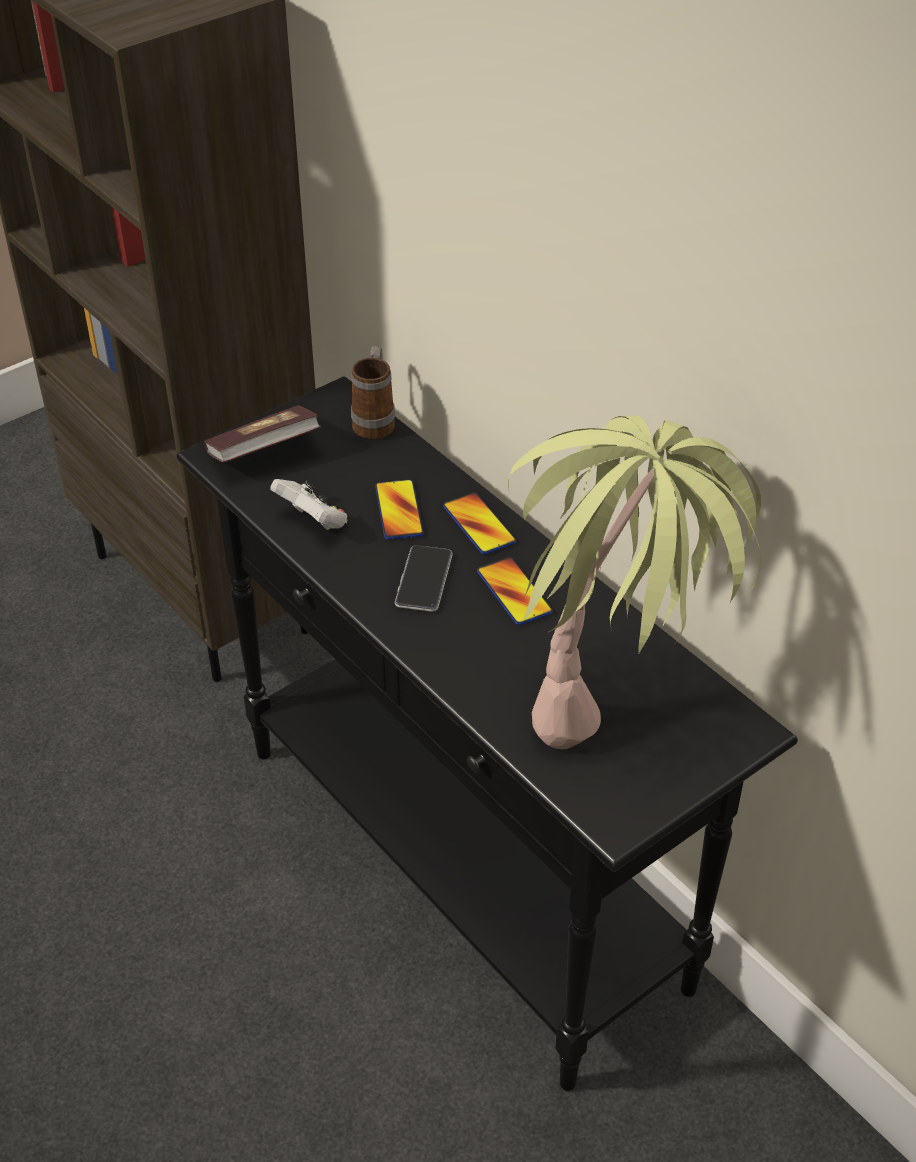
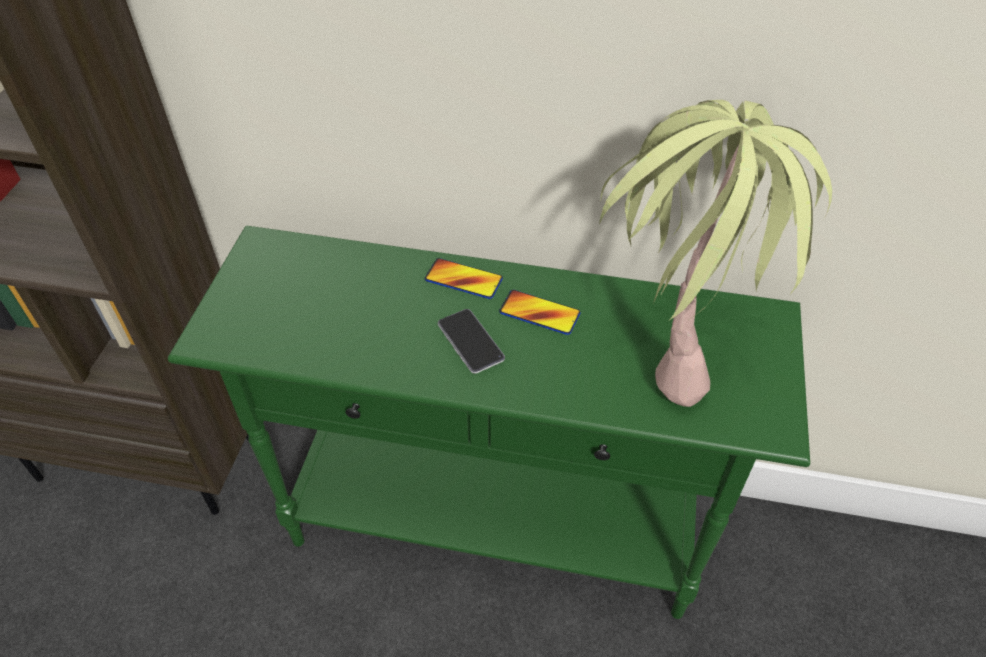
camera: 40 degrees left, 5 degrees up
black console table [177,377,798,1091] -> green console table [168,226,810,619]
book [204,405,322,463] -> none
white game controller [270,479,347,530] -> none
mug [351,346,395,439] -> none
phone [375,479,424,540] -> none

